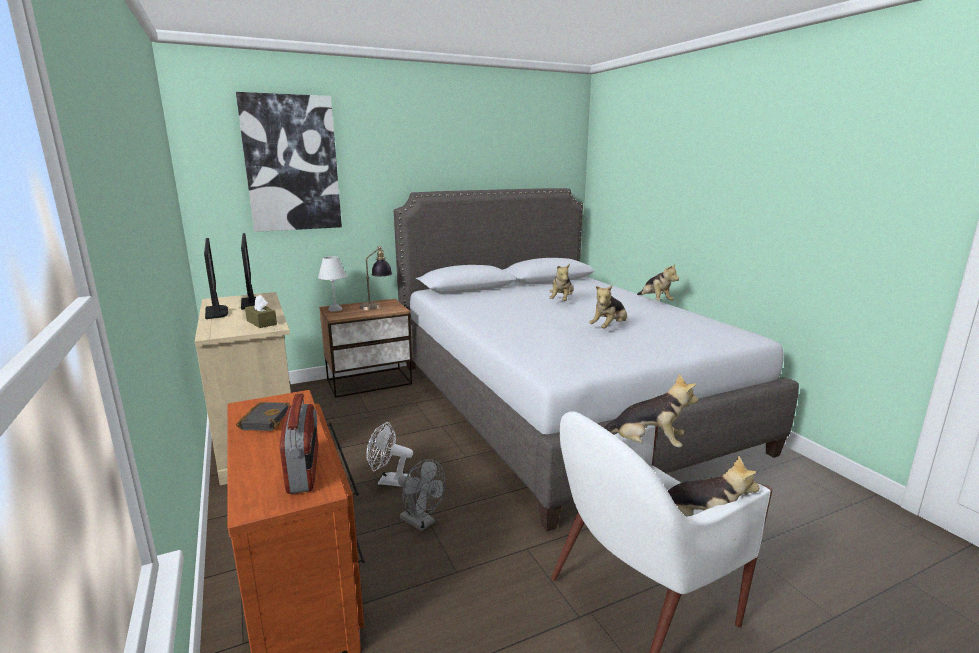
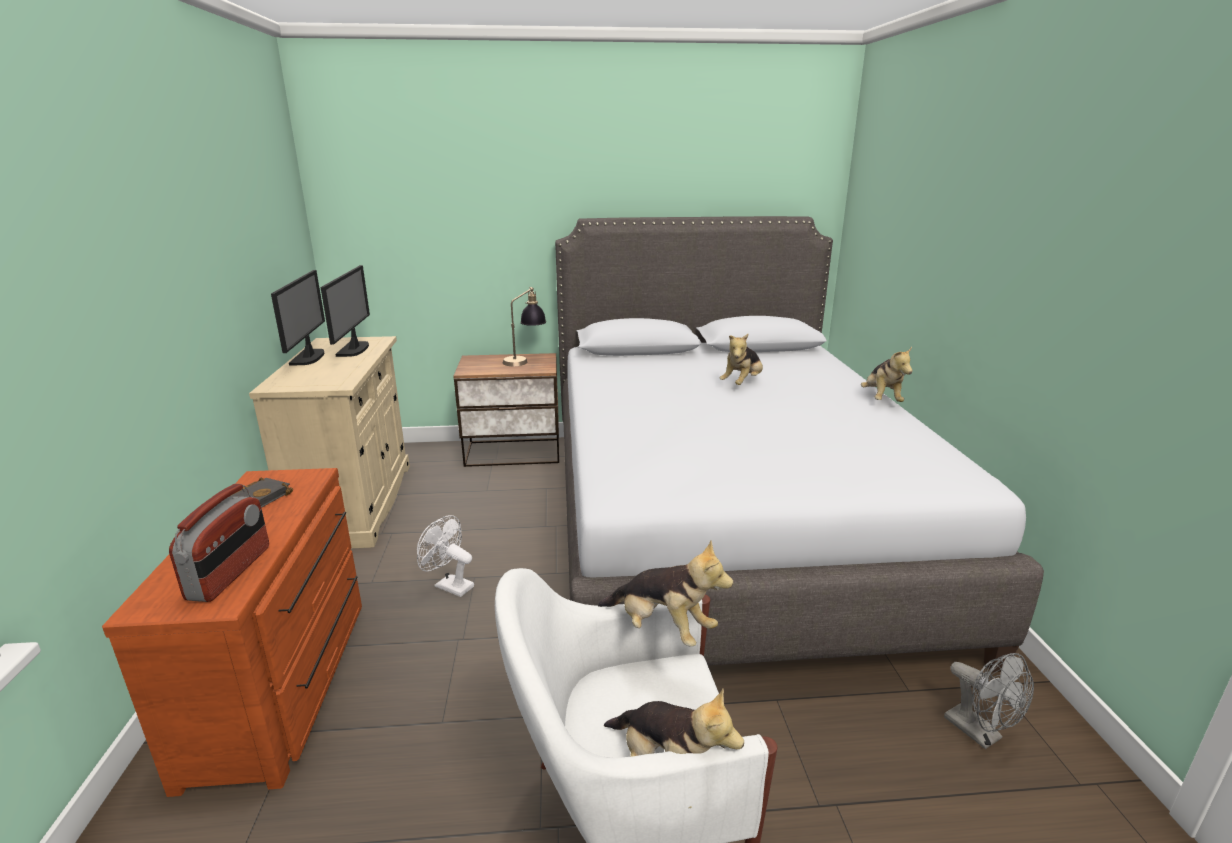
camera: 20 degrees right, 5 degrees up
picture [236,92,342,232] -> none
brown tissue box [245,295,277,328] -> none
white table lamp [318,256,347,312] -> none
grey fan [398,459,445,532] -> grey fan moved to [944,653,1034,749]
plush toy [589,285,627,328] -> none

